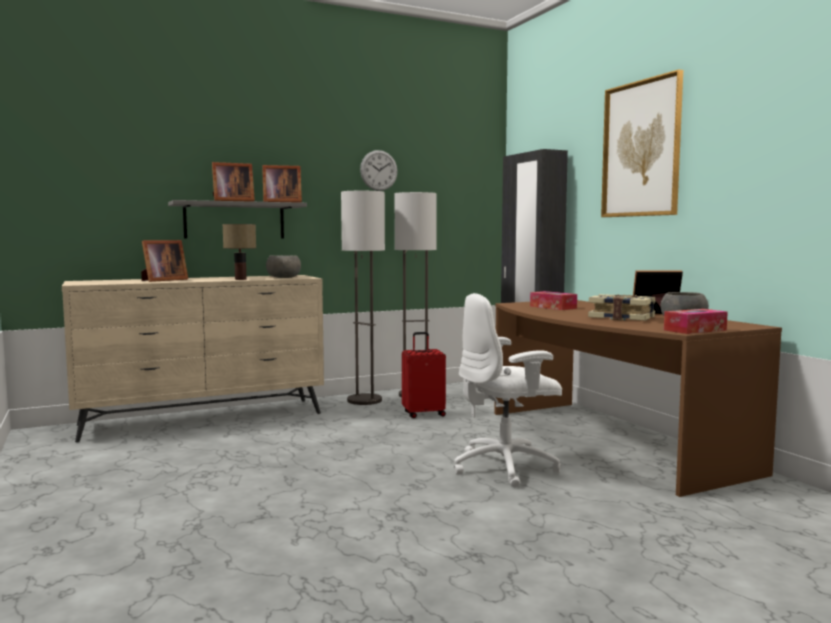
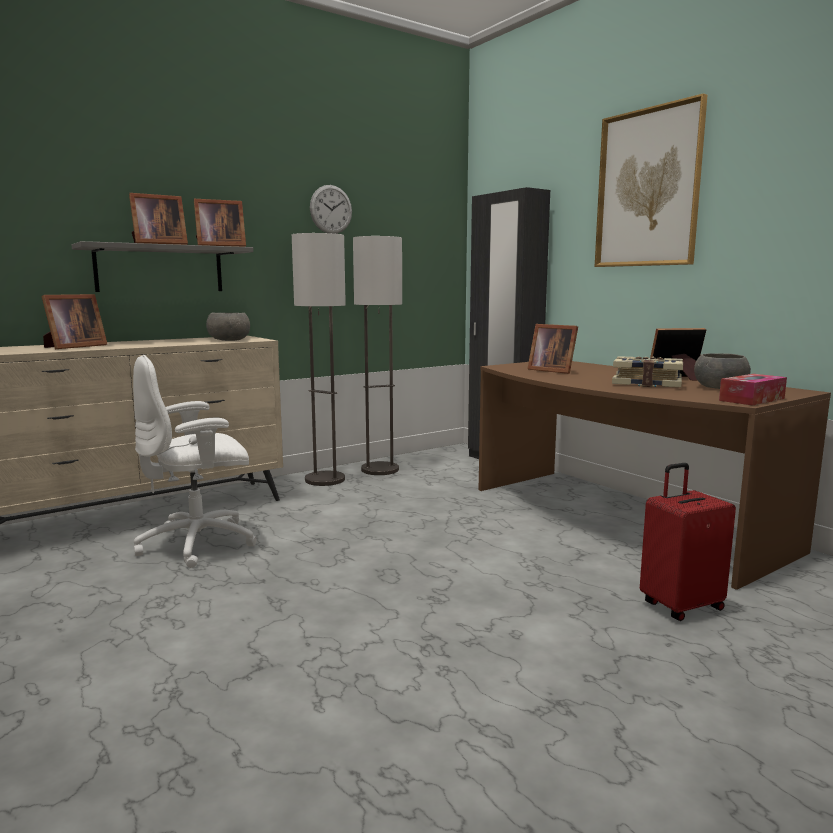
camera: 10 degrees left, 5 degrees up
table lamp [223,224,256,280] -> none
red suitcase [402,332,446,418] -> red suitcase moved to [640,463,736,621]
white office chair [454,293,562,487] -> white office chair moved to [133,355,257,568]
tissue box [530,291,577,310] -> picture frame [527,324,578,374]

